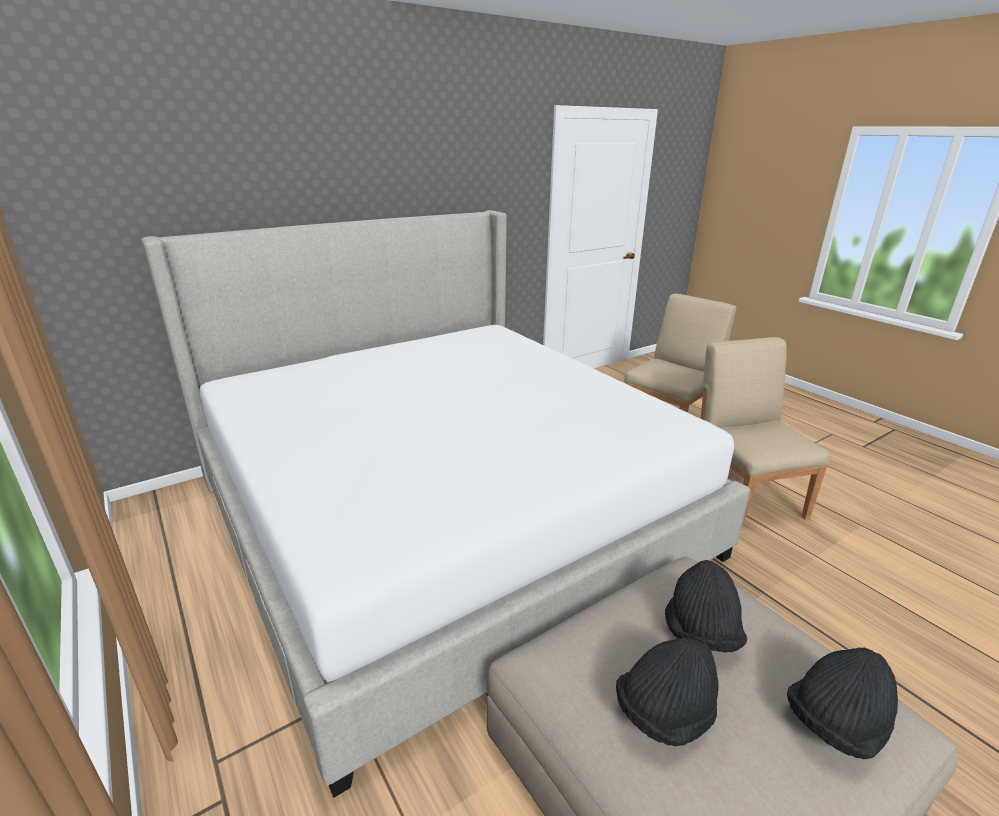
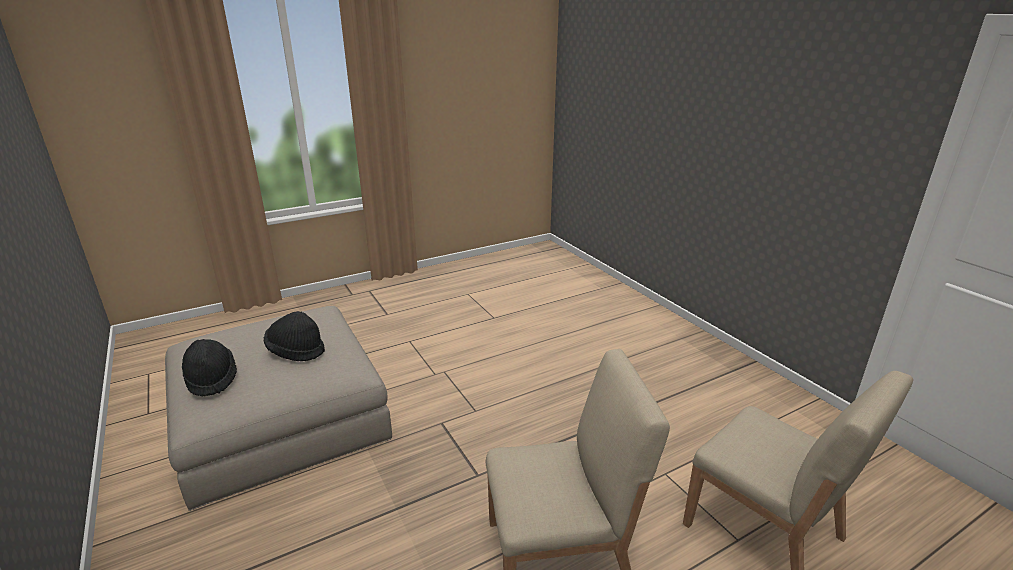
camera: 95 degrees right, 0 degrees up
bed [141,210,750,798] -> none
black hat [616,637,719,746] -> none

